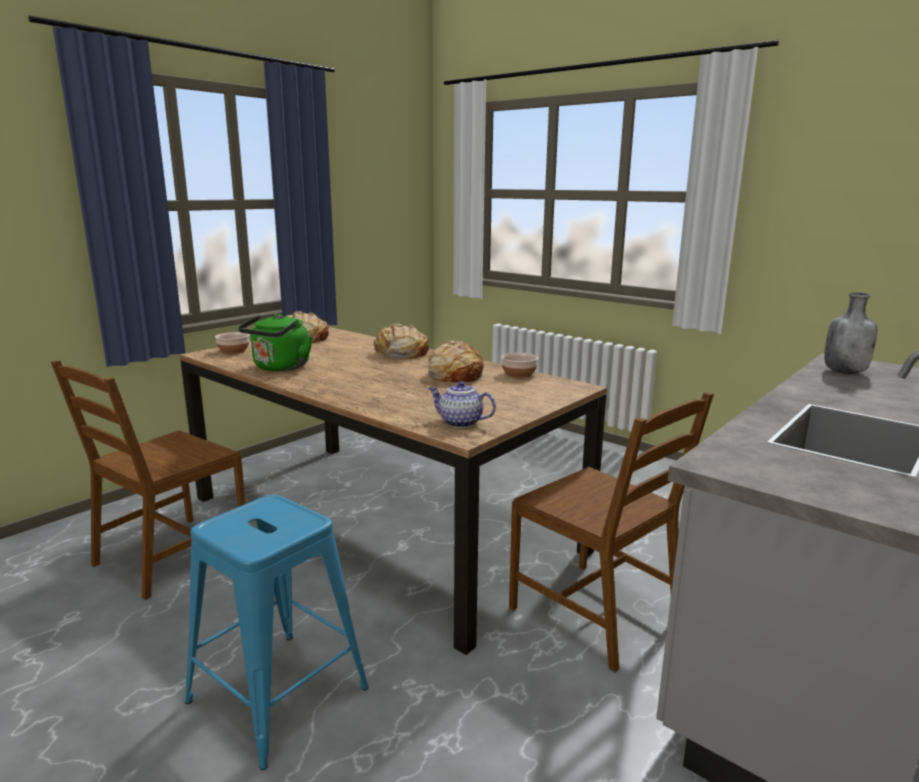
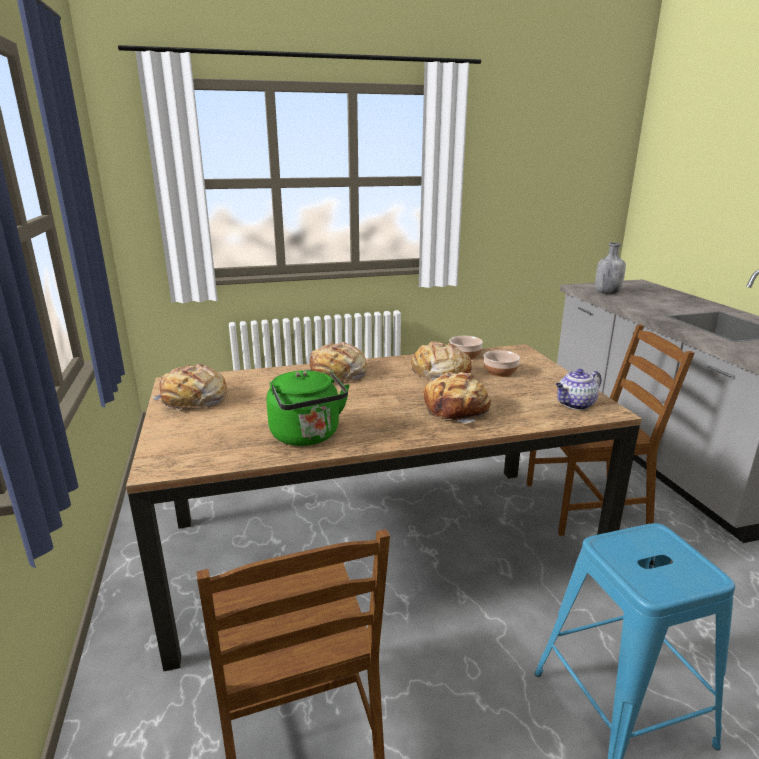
camera: 55 degrees left, 5 degrees up
bowl [215,332,250,354] -> bowl moved to [483,350,520,377]
none -> bread [423,372,491,424]

